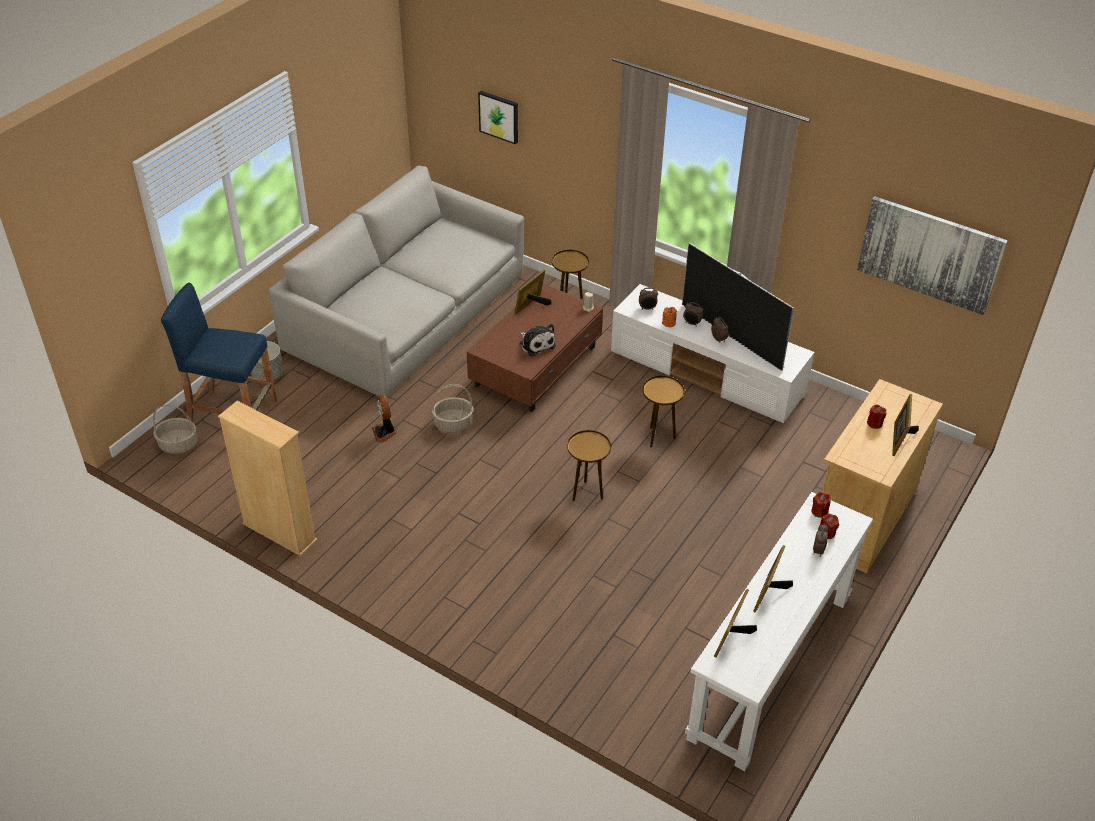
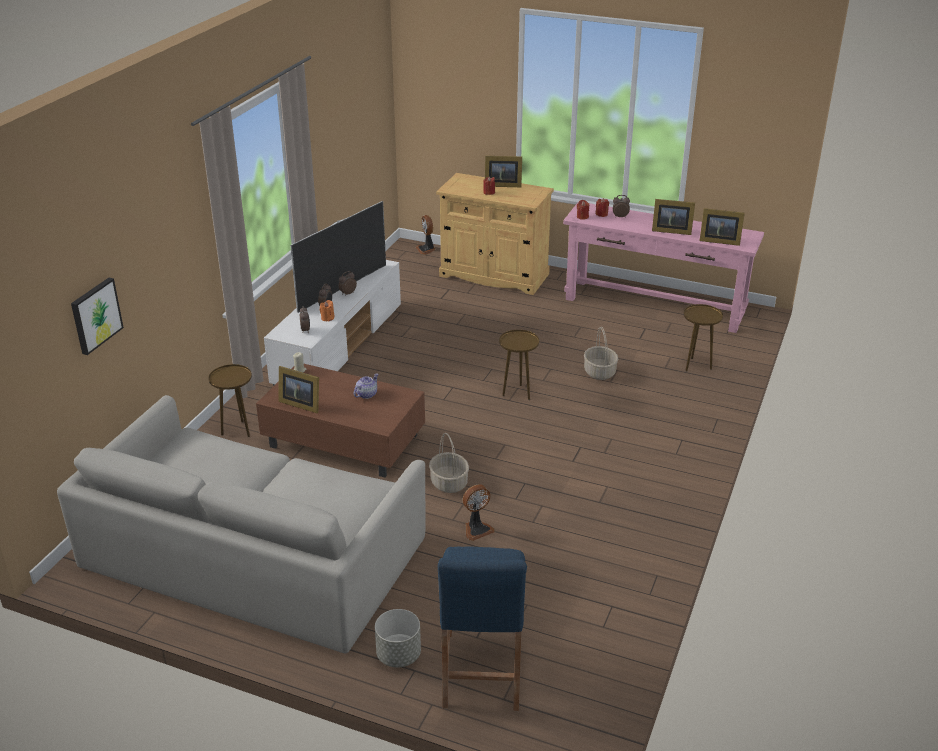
camera: 100 degrees left, 10 degrees down
basket [153,405,198,454] -> basket moved to [584,327,618,380]
beige bookcase [218,401,318,556] -> none
plush toy [519,324,556,357] -> teapot [354,374,378,399]
brown side table [643,376,685,447] -> brown side table moved to [684,304,723,372]
white console table [685,492,873,771] -> pink console table [563,203,764,333]
picture [857,197,1008,315] -> none
none -> fan [416,215,436,255]

